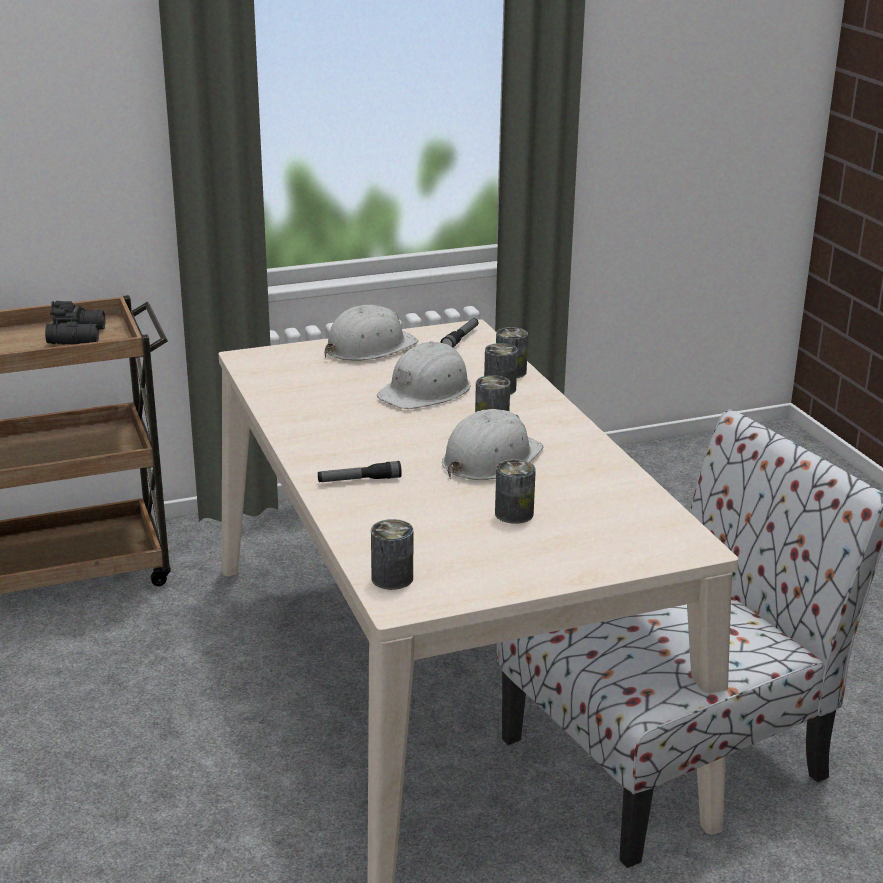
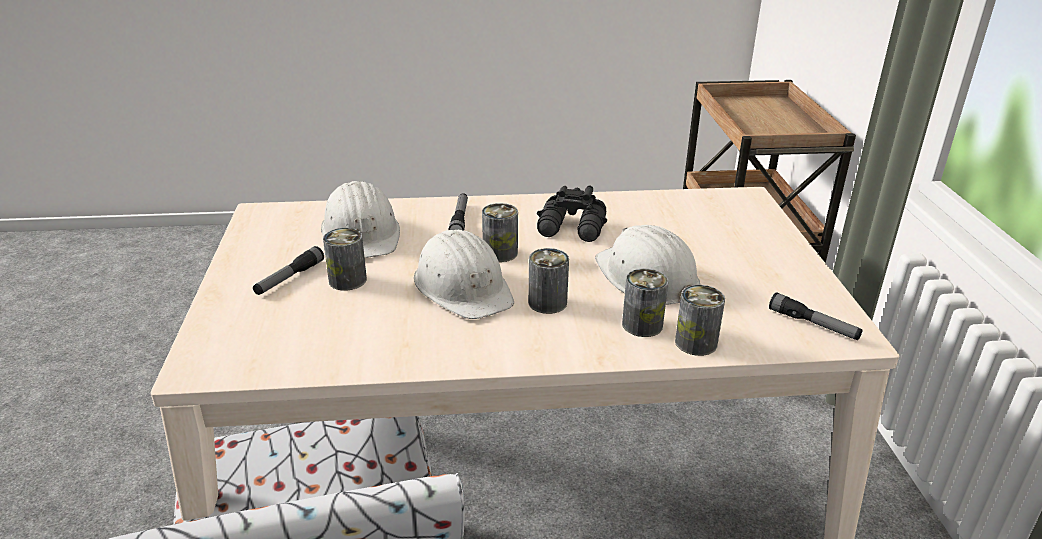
camera: 105 degrees right, 5 degrees up
black binoculars [45,301,105,344] -> black binoculars moved to [537,185,607,242]
white hard hat [325,305,418,361] -> white hard hat moved to [321,181,400,258]
can [371,519,413,590] -> can moved to [482,203,518,262]
none -> flashlight [253,246,324,295]

